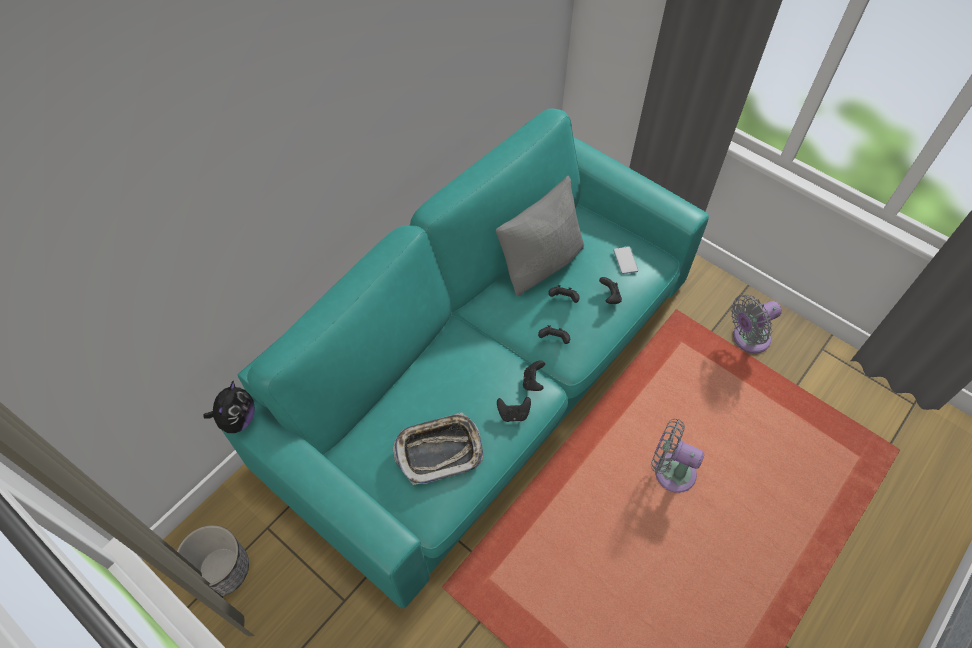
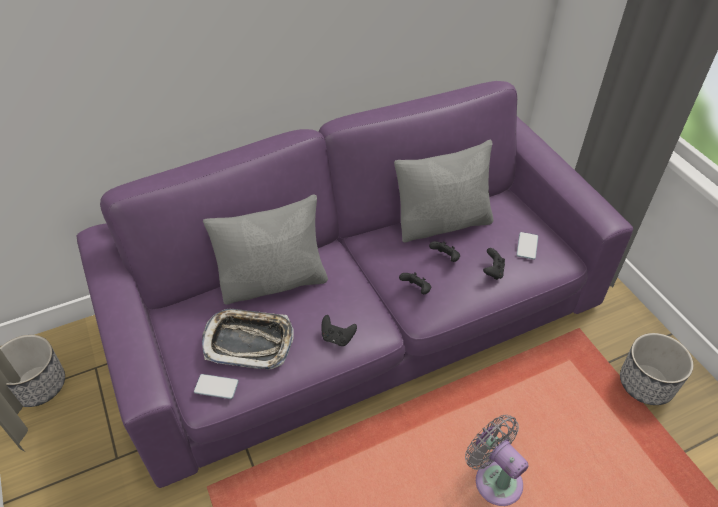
camera: 25 degrees right, 10 degrees down
plush toy [204,381,255,433] -> none
turquoise sofa [213,109,709,608] -> purple sofa [76,81,633,488]
black game controller [523,360,545,391] -> none
grey fan [731,295,782,353] -> planter [620,333,694,405]
none -> phone [194,374,239,399]
none -> grey pillow [203,194,328,305]

